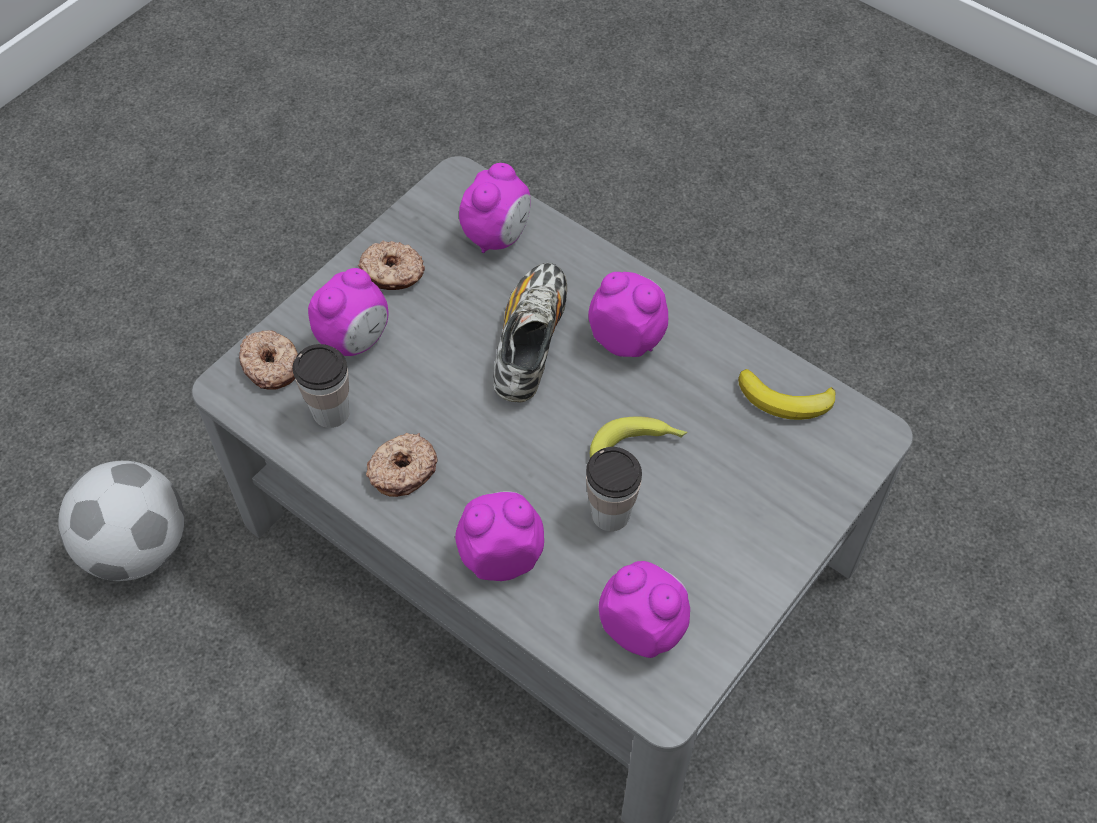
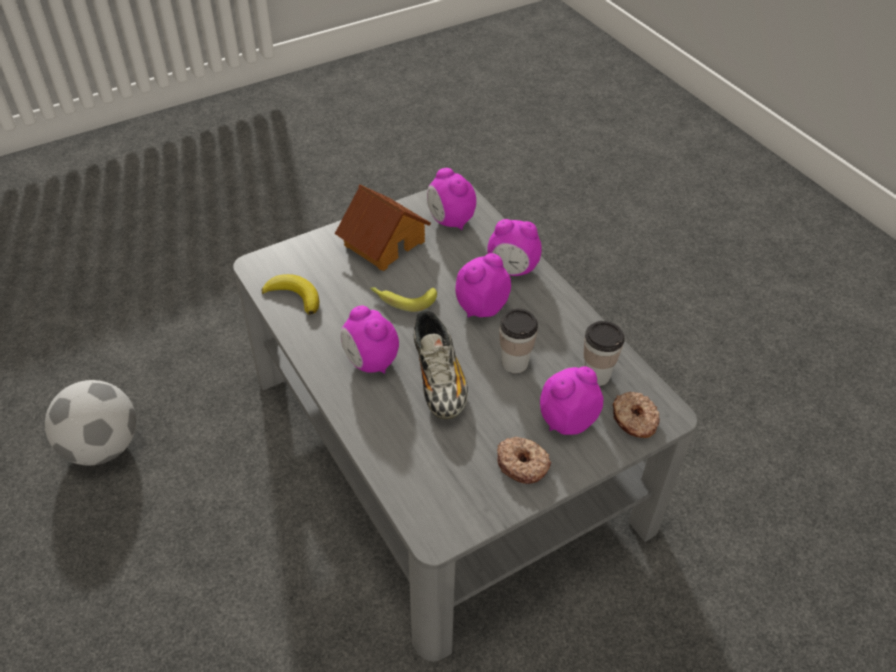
camera: 160 degrees left, 10 degrees down
football [58,461,184,581] -> football moved to [45,380,136,465]
donut [366,433,438,497] -> none
alarm clock [459,163,530,253] -> alarm clock moved to [455,253,511,318]
shoe [493,263,567,403] -> shoe turned 45 degrees counterclockwise [414,310,468,419]
cup [586,447,642,531] -> cup moved to [499,308,538,373]
none -> toy house [335,185,431,271]

